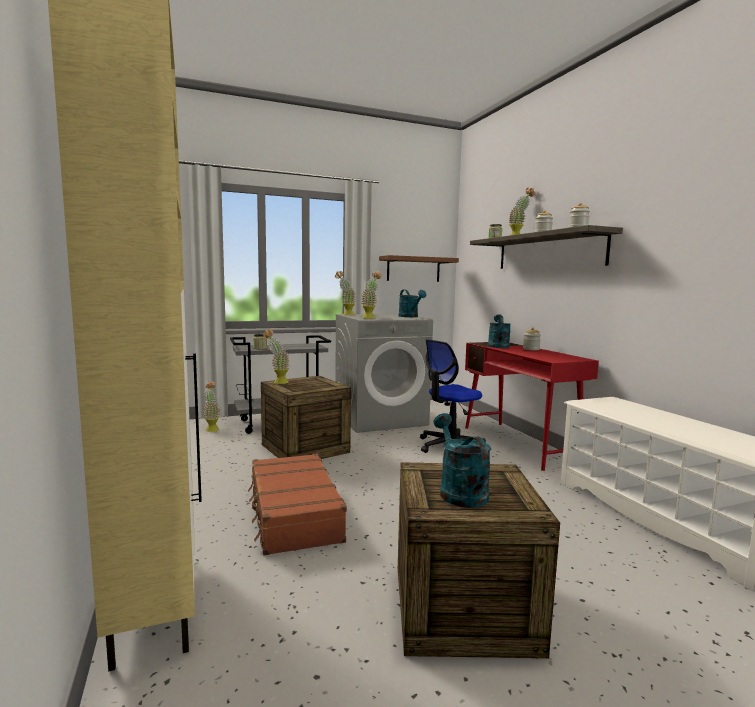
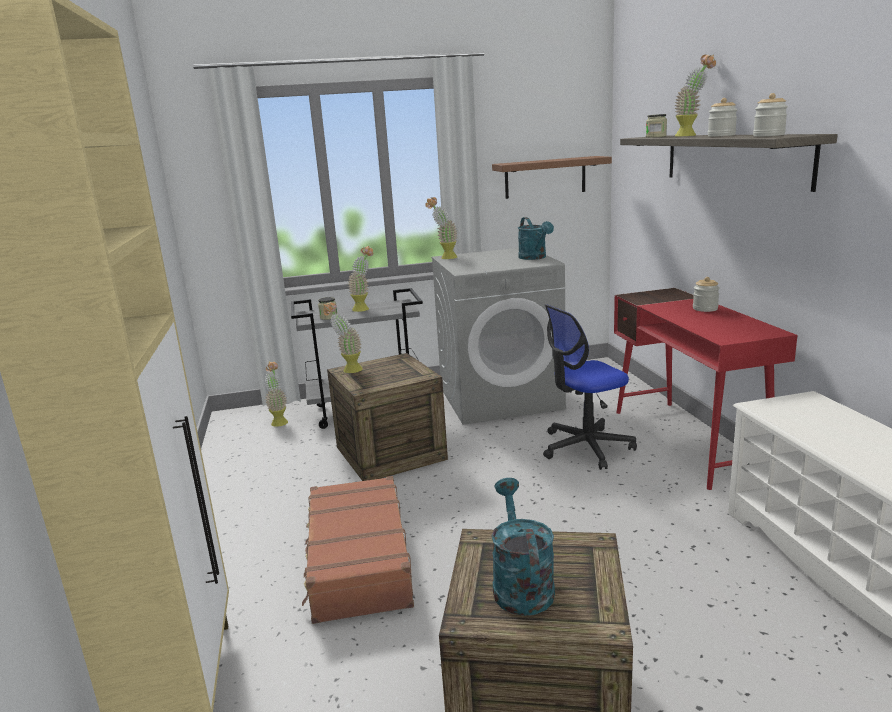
camera: 10 degrees right, 10 degrees up
potted plant [361,271,382,319] -> potted plant moved to [348,246,373,312]
turquoise watering can [488,314,511,348] -> none

